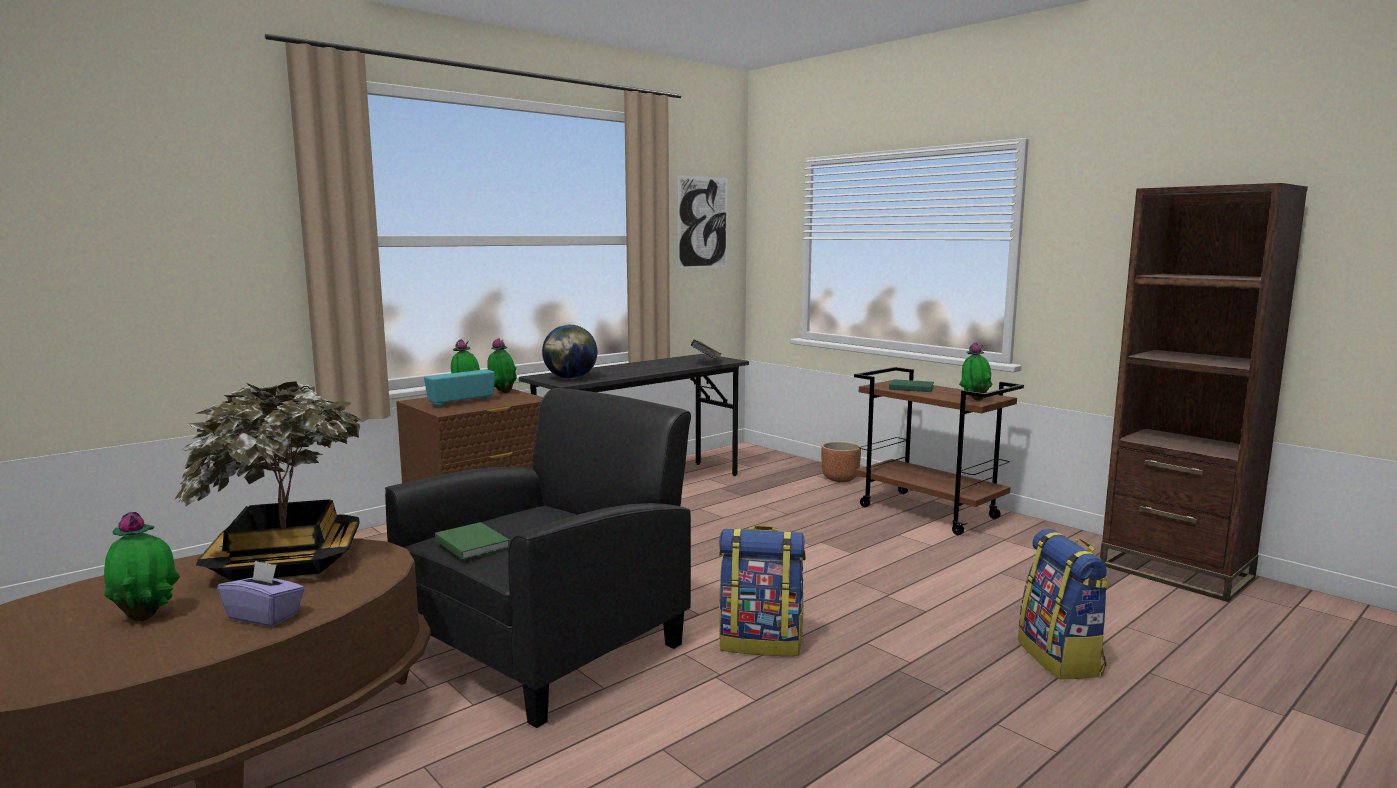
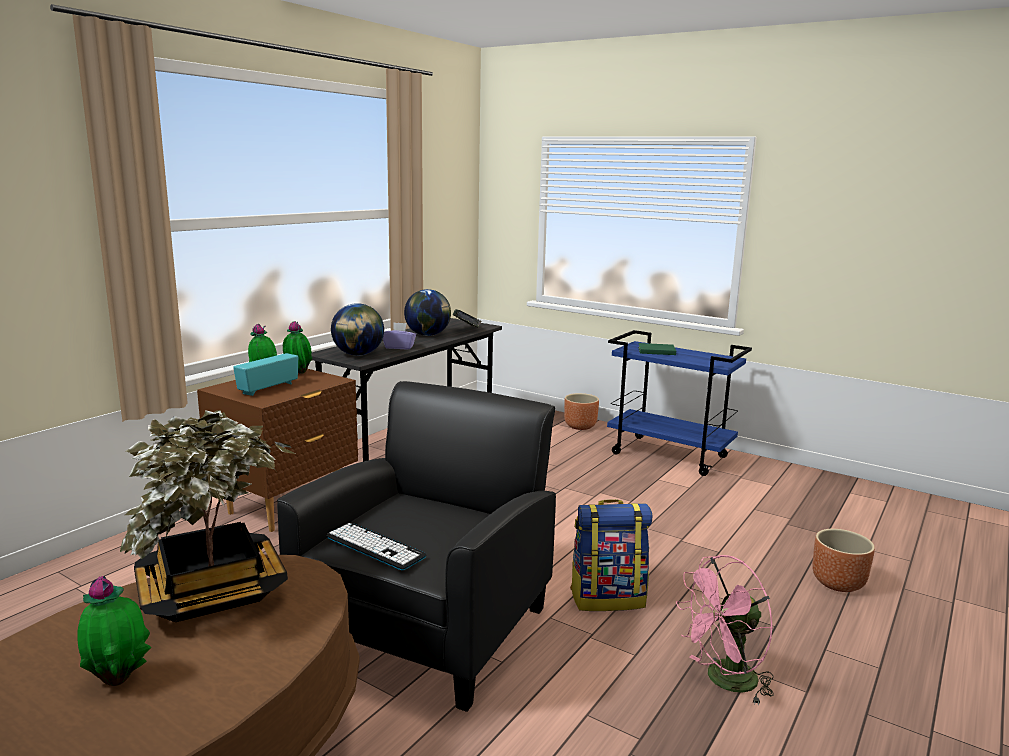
camera: 15 degrees left, 5 degrees up
purple tissue box [217,560,305,627] -> purple tissue box moved to [383,322,416,349]
green book [435,522,510,560] -> keyboard [326,523,427,570]
picture [677,175,728,269] -> none
brown cart [854,367,1024,535] -> blue cart [607,330,752,476]
potted plant [959,343,993,401] -> none
backpack [1018,529,1111,679] -> brown planter [812,529,875,592]
brown bookcase [1100,183,1308,602] -> none
none -> globe [404,289,451,336]
none -> pink fan [676,555,774,706]

